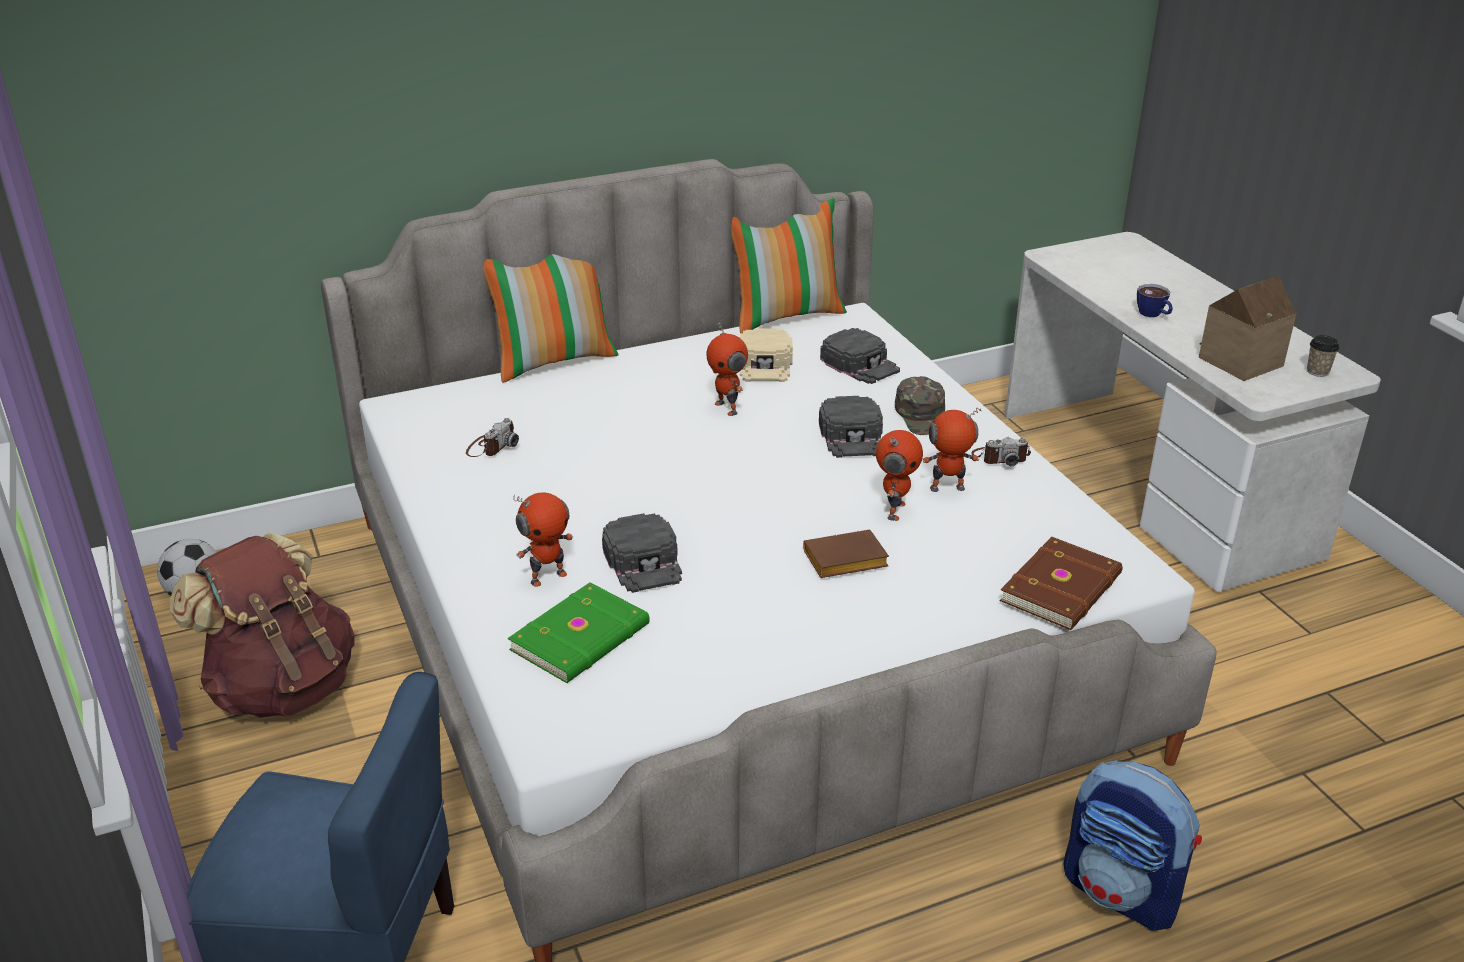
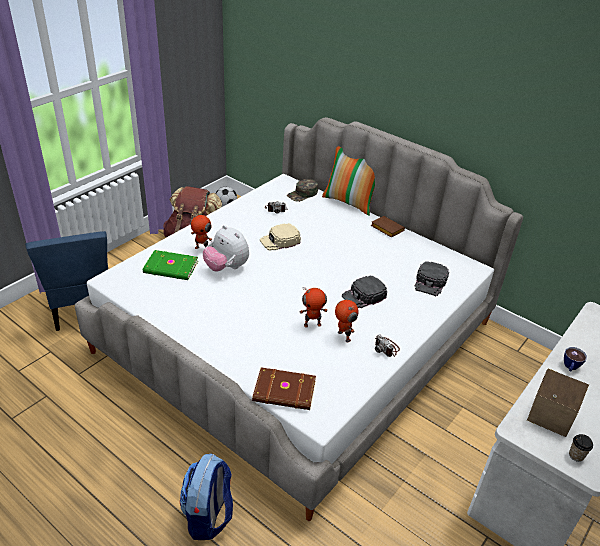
camera: 60 degrees right, 5 degrees up
black cap [602,513,682,593] -> plush toy [203,225,249,271]
toy robot [706,321,748,416] -> none
pillow [731,198,847,333] -> none
beige cap [739,328,793,382] -> beige cap moved to [260,223,301,251]
brown book [803,529,889,578] -> brown book moved to [371,216,405,237]
green cap [895,376,945,435] -> green cap moved to [287,179,318,202]

